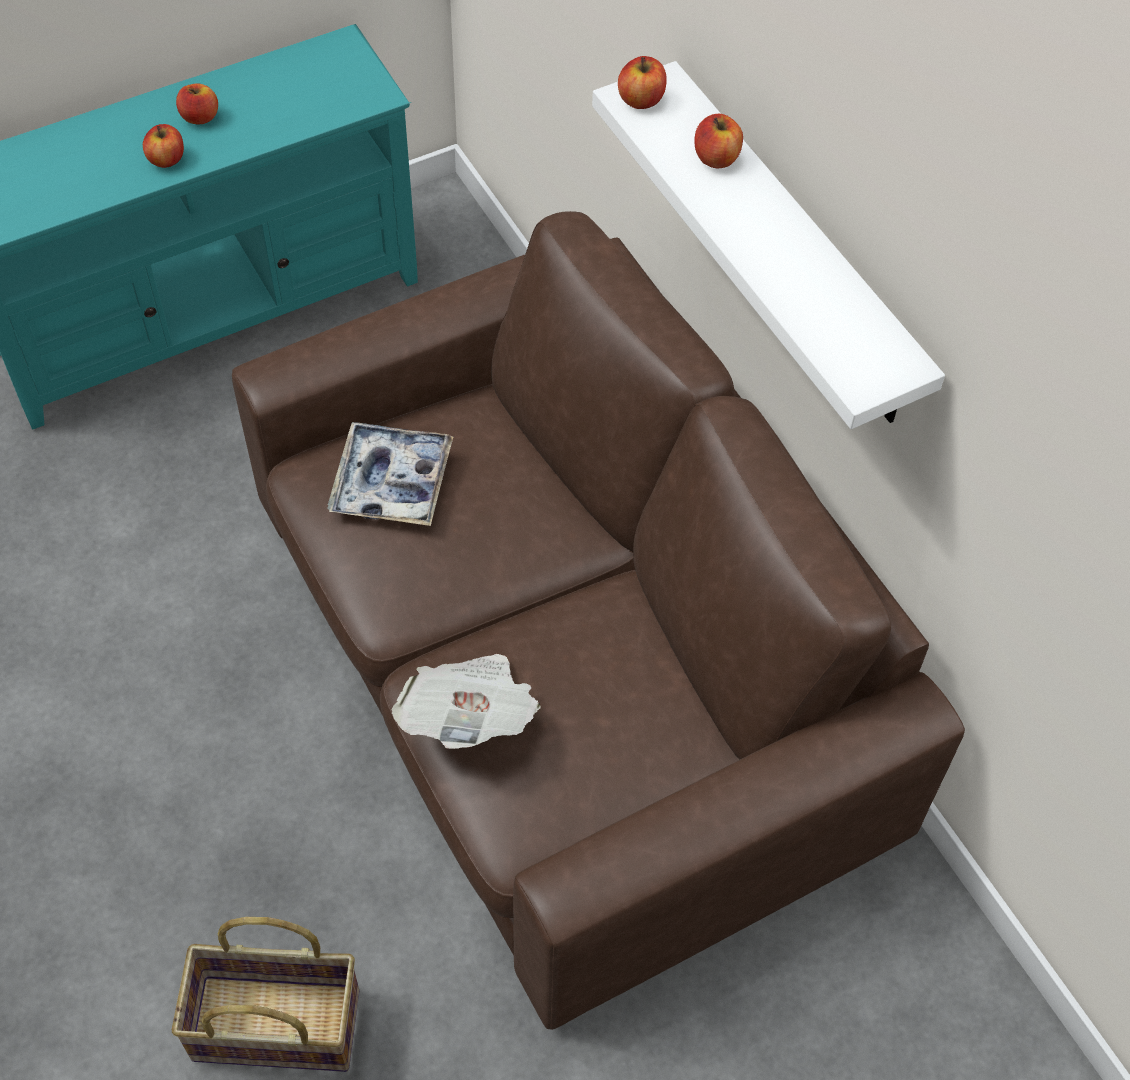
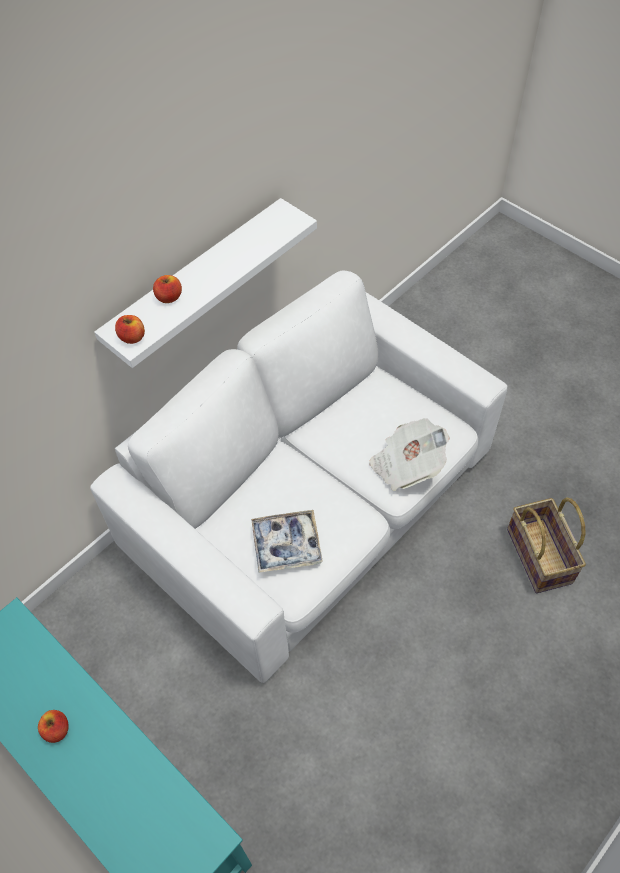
camera: 105 degrees left, 0 degrees up
apple [143,124,184,168] -> none
brown sofa [232,211,965,1030] -> white sofa [90,270,507,683]

